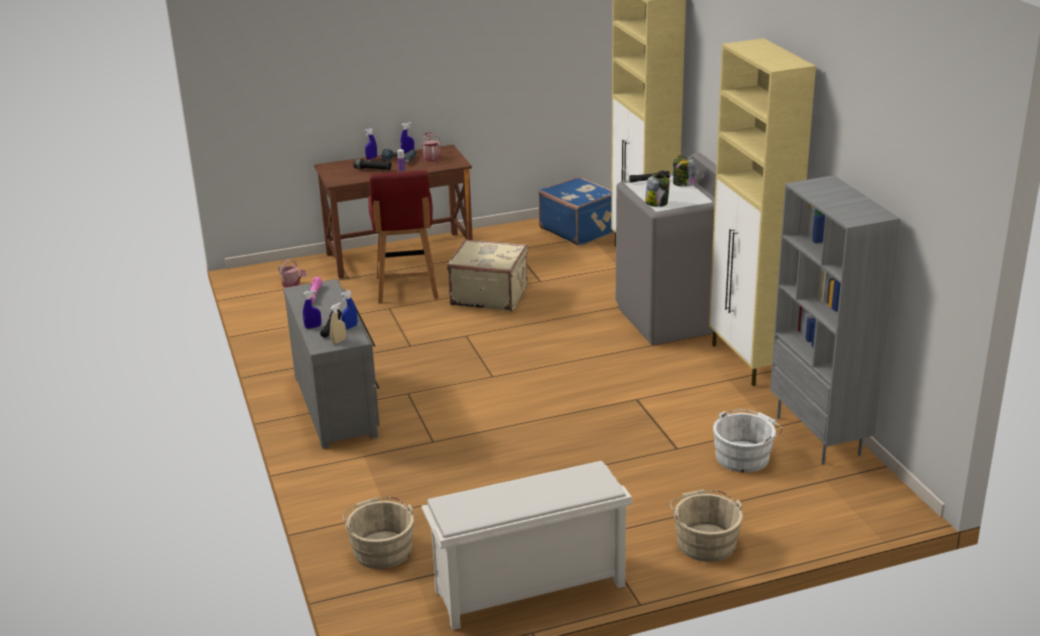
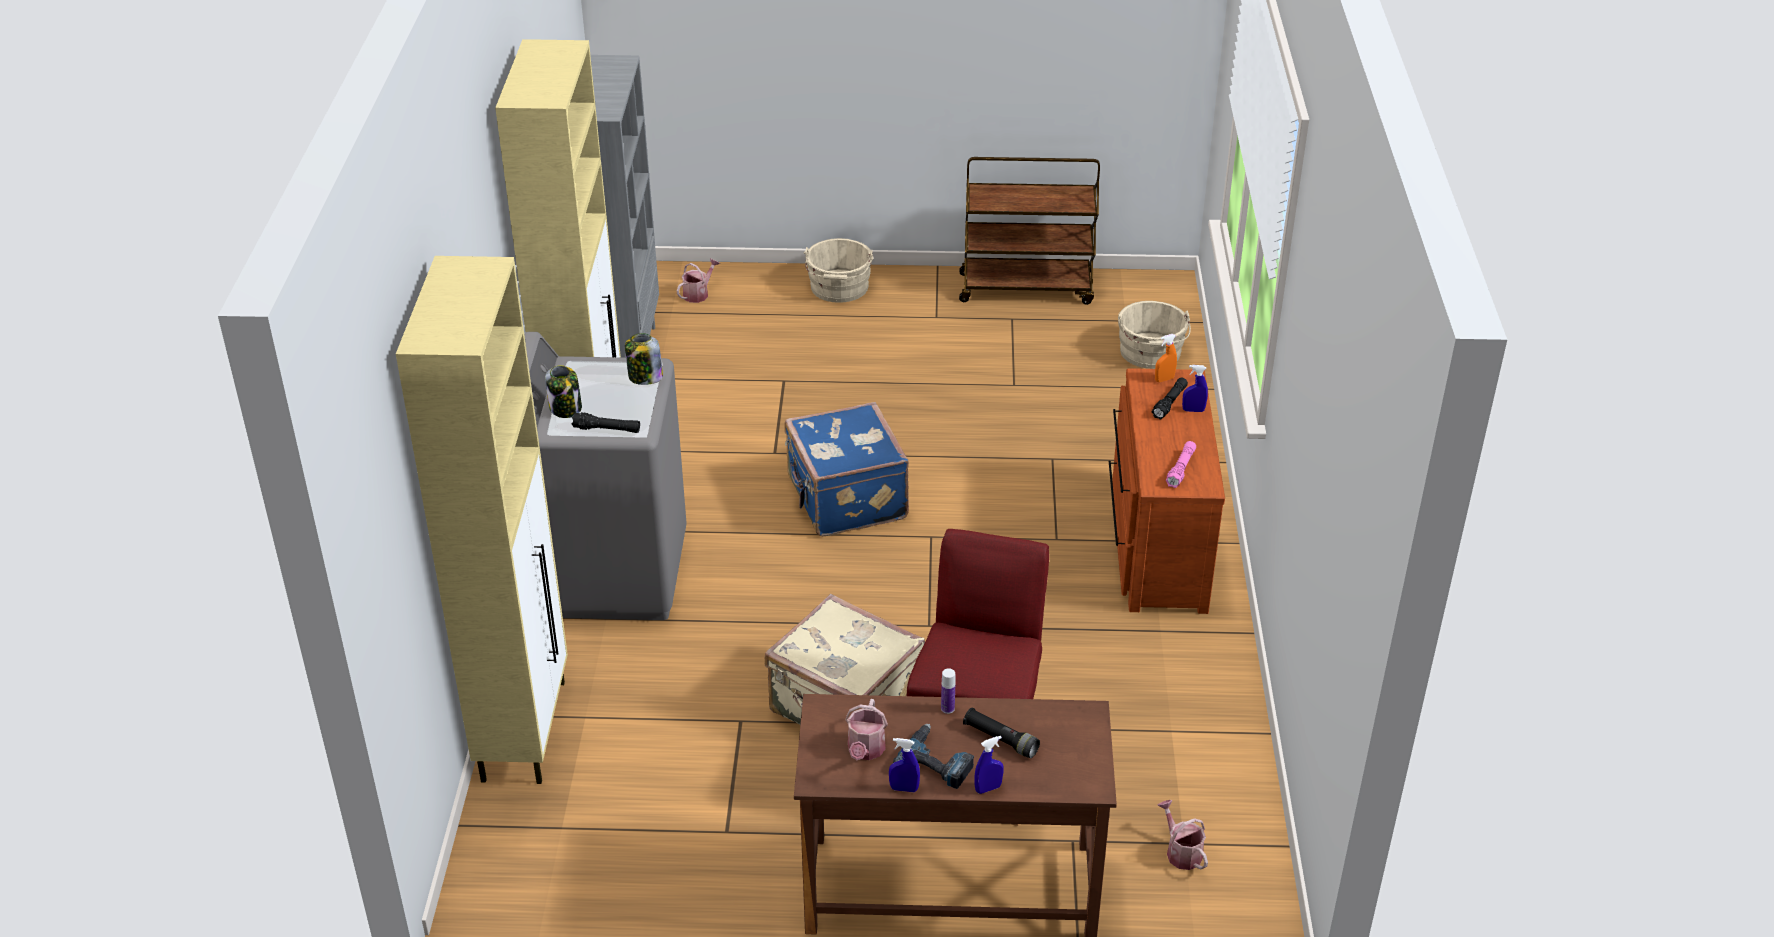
camera: 160 degrees left, 10 degrees up
grey dresser [283,279,380,449] -> brown dresser [1109,368,1225,614]
beige spray bottle [330,302,346,344] -> orange spray bottle [1155,334,1177,382]
blue spray bottle [341,290,357,330] -> none
white shoe rack [421,461,632,630] -> brown cart [959,157,1100,305]
blue suitcase [538,176,615,246] -> blue suitcase moved to [784,402,909,536]
white bucket [713,409,782,473] -> none
none -> watering can [676,258,720,303]

